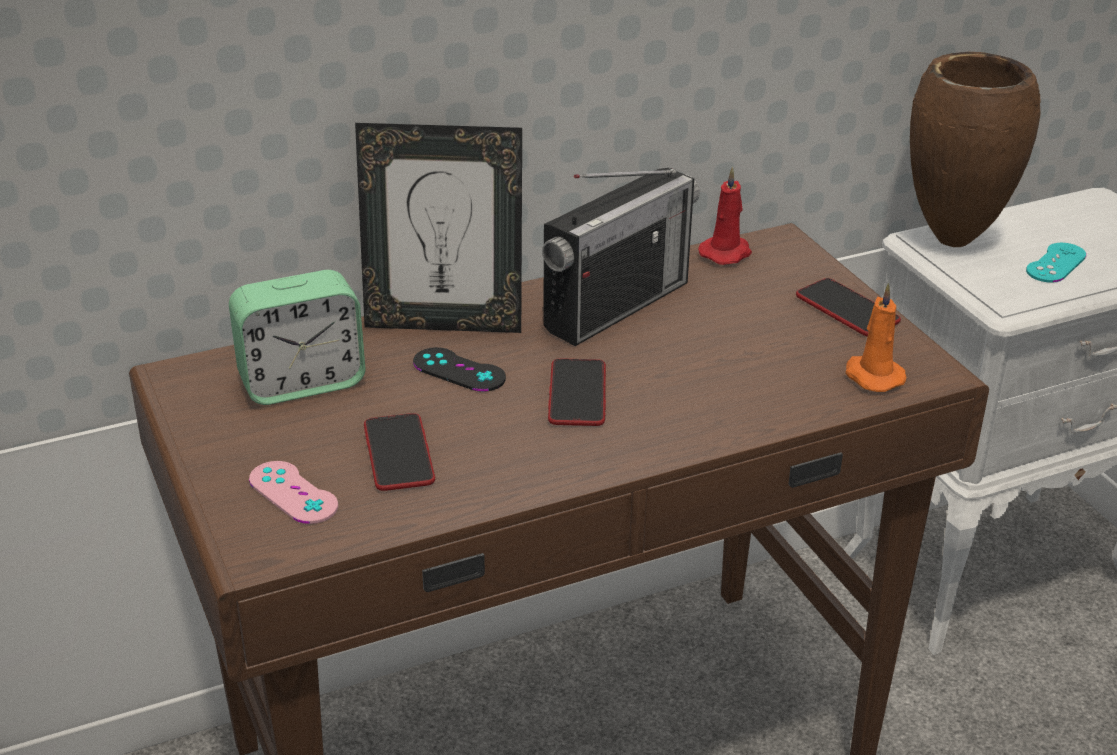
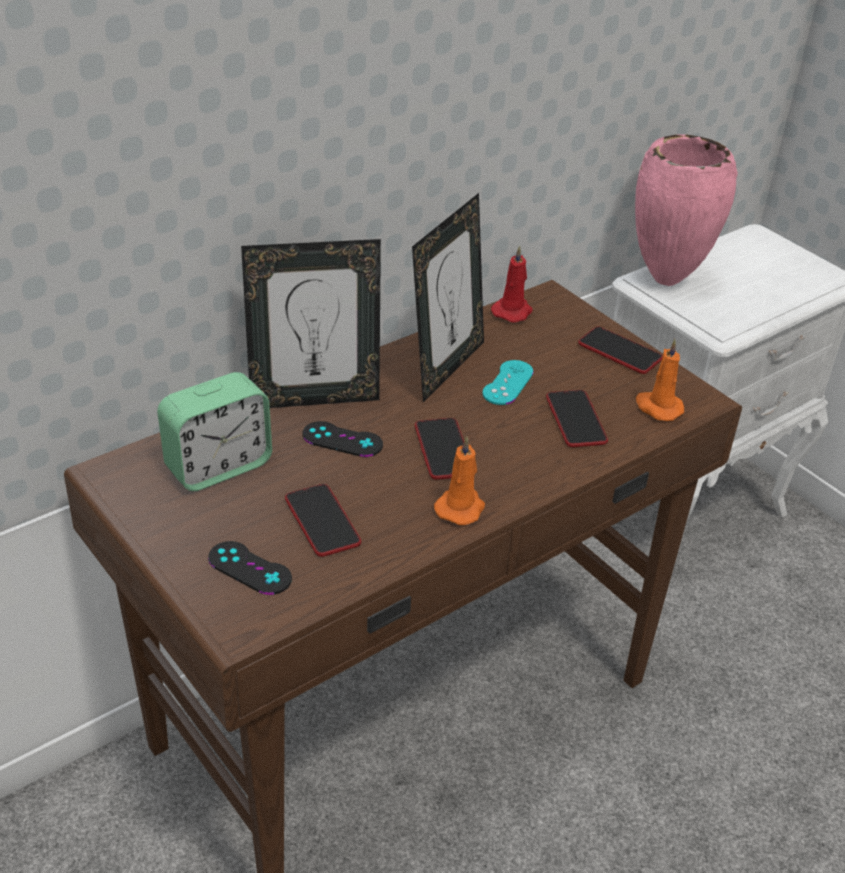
camera: 15 degrees left, 5 degrees up
pink game controller [249,461,338,524] -> black game controller [208,541,292,595]
radio [542,168,700,346] -> picture frame [412,193,484,402]
brown vase [910,52,1040,247] -> pink vase [635,134,738,286]
turquoise game controller [1026,243,1086,283] -> turquoise game controller moved to [483,360,534,405]
none -> orange candle [434,436,485,525]
none -> phone [546,390,608,447]

